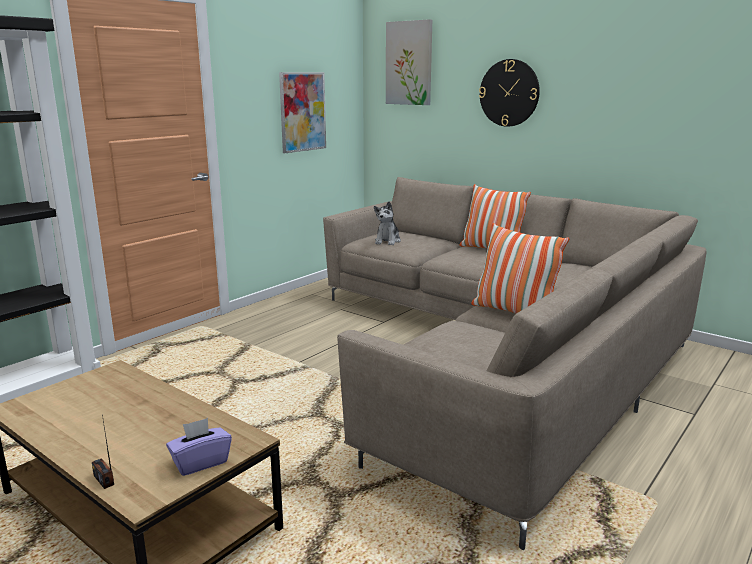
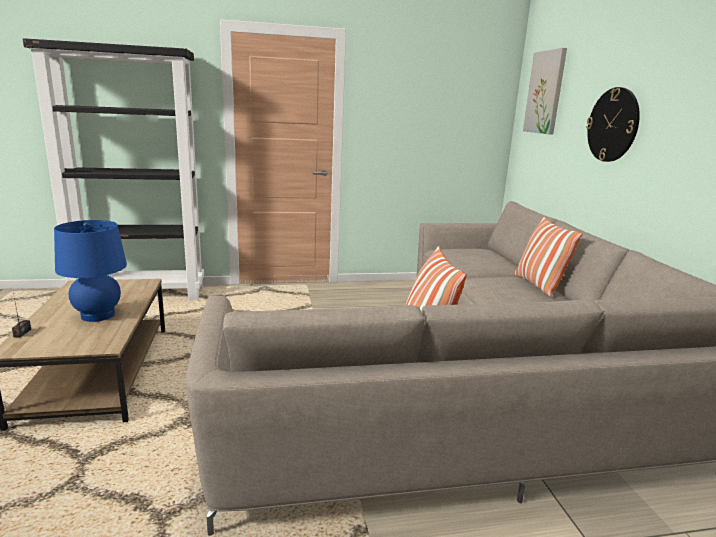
camera: 40 degrees right, 0 degrees up
purple tissue box [166,418,232,476] -> none
picture [279,72,326,153] -> none
plush toy [374,201,401,245] -> none
none -> blue table lamp [54,220,127,322]

